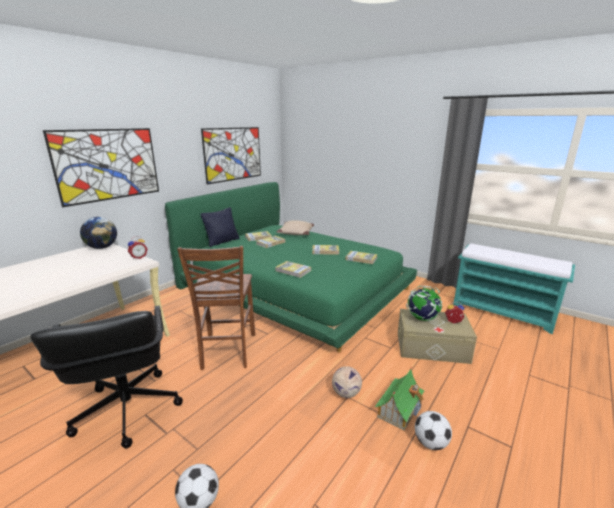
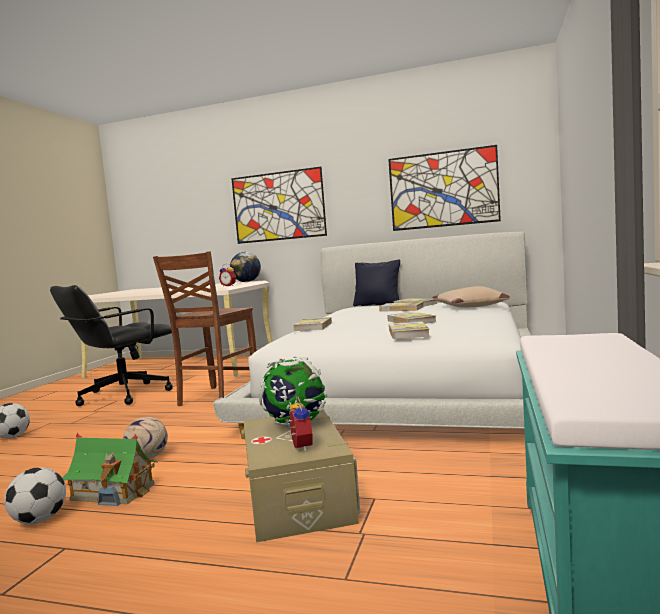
camera: 70 degrees right, 15 degrees down
green bed [165,182,417,353] -> white bed [213,231,531,439]
brown chair [177,246,255,370] -> brown chair turned 45 degrees counterclockwise [153,251,257,406]

